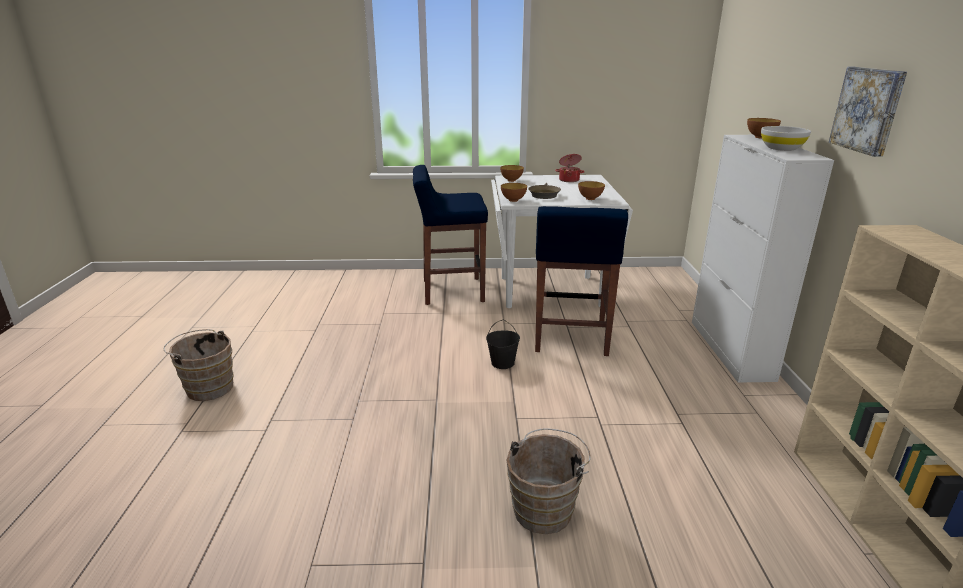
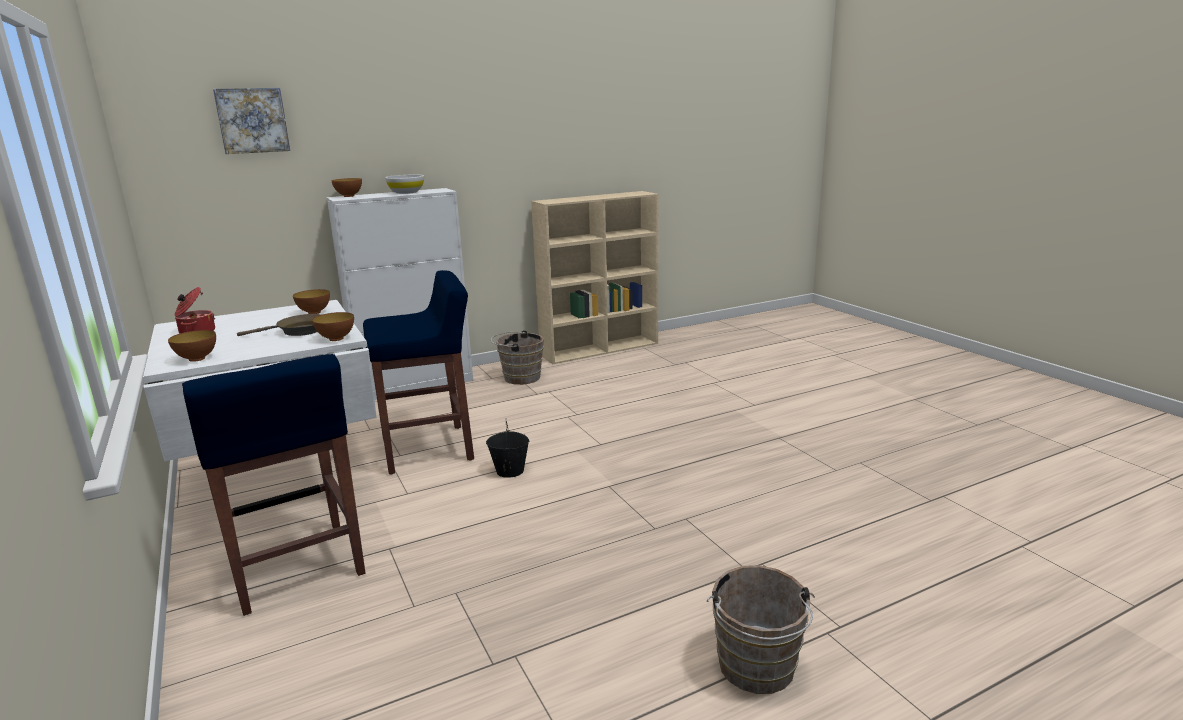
camera: 115 degrees left, 5 degrees down
brown bucket [507,428,591,534] -> brown bucket moved to [491,330,544,385]
picture [829,67,907,157] -> picture moved to [213,88,290,154]

